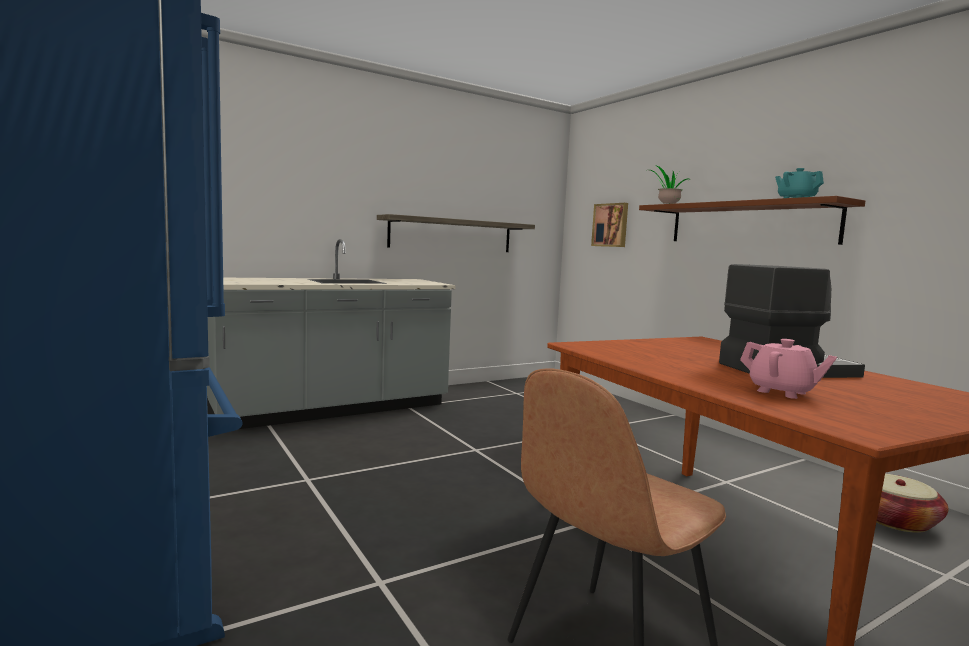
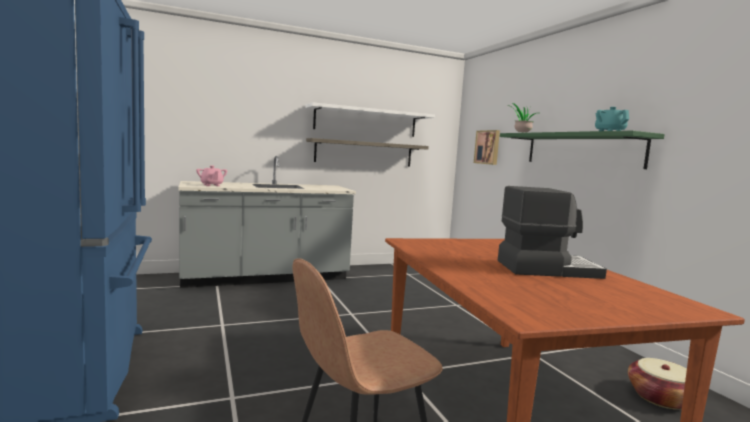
camera: 10 degrees right, 0 degrees up
brown shelf [639,196,865,245] -> green shelf [500,131,665,169]
pink teapot [740,339,837,399] -> pink teapot moved to [196,166,227,186]
none -> white shelf [305,102,435,137]

